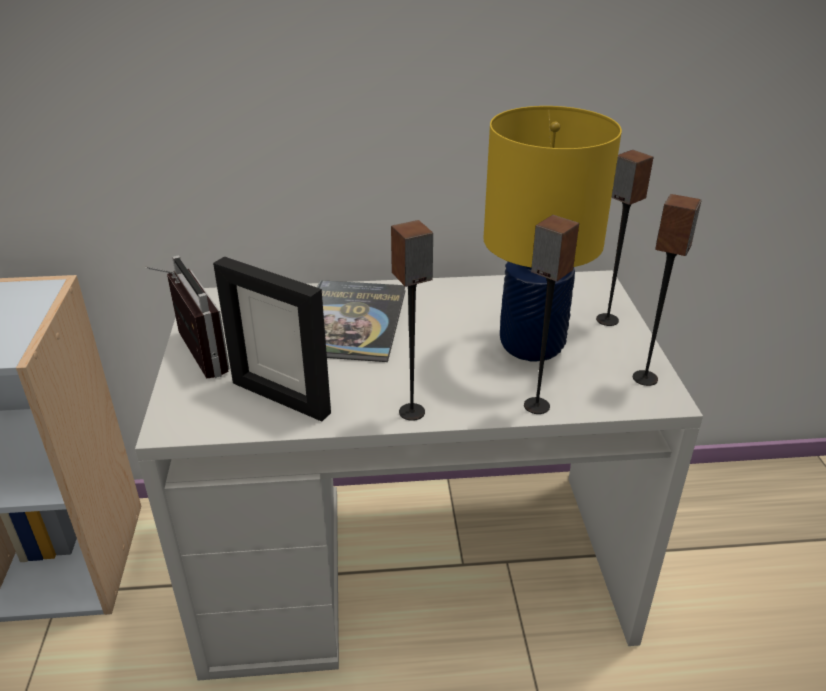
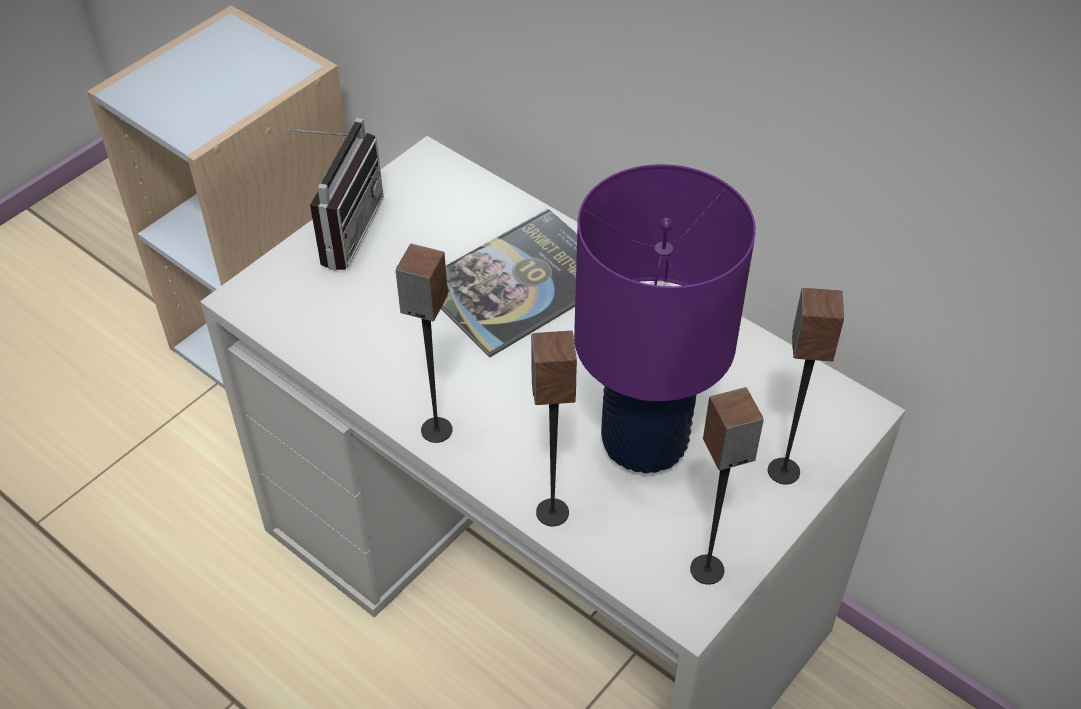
camera: 45 degrees right, 15 degrees up
picture frame [213,257,331,422] -> none
yellow table lamp [483,106,622,362] -> purple table lamp [574,164,756,473]

